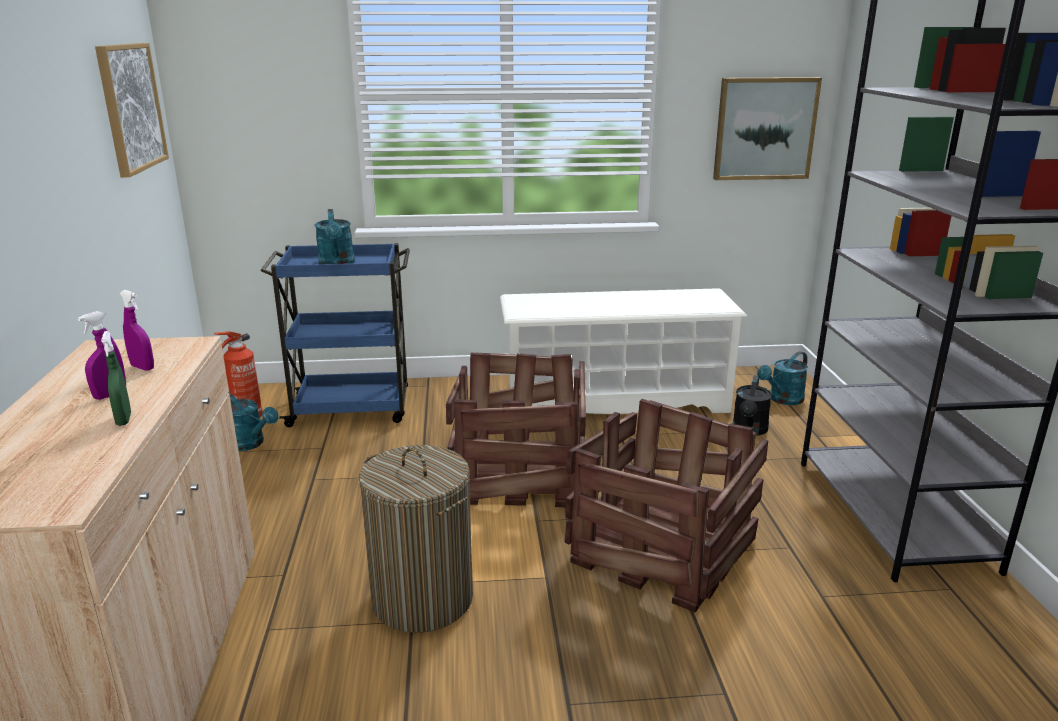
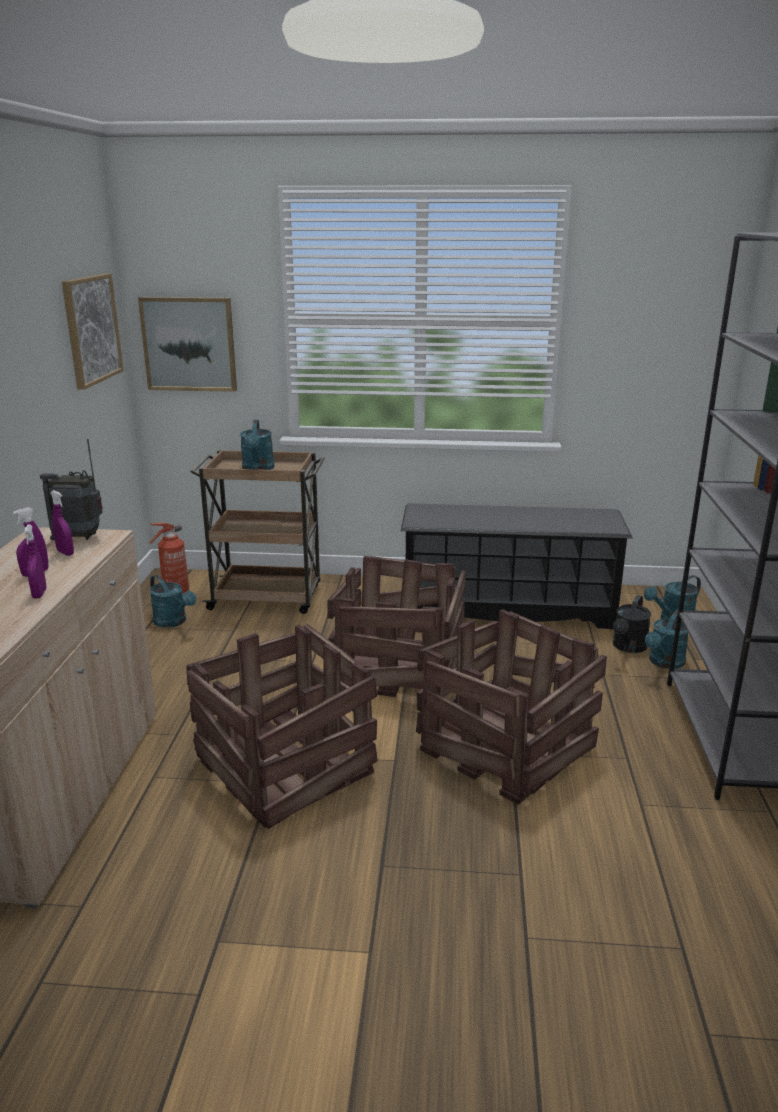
camera: 10 degrees right, 0 degrees up
green spray bottle [101,331,131,426] -> purple spray bottle [23,524,46,598]
blue cart [260,243,410,427] -> brown cart [191,450,325,614]
laundry basket [359,445,473,633] -> crate [186,624,378,829]
white shoe rack [500,288,747,414] -> black shoe rack [401,503,633,629]
picture [713,77,822,180] -> picture moved to [138,297,237,392]
none -> radio [40,439,103,540]
none -> turquoise watering can [645,609,688,669]

